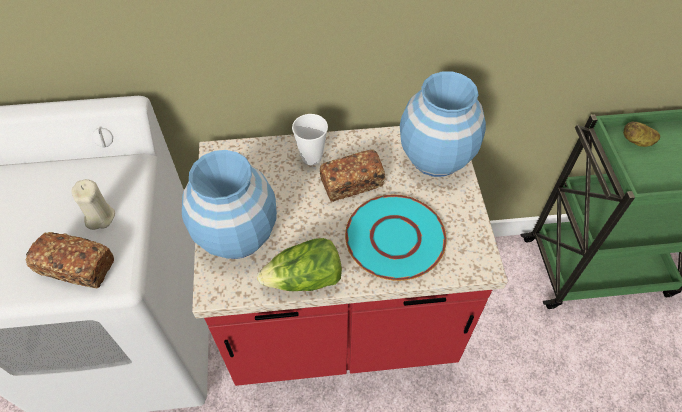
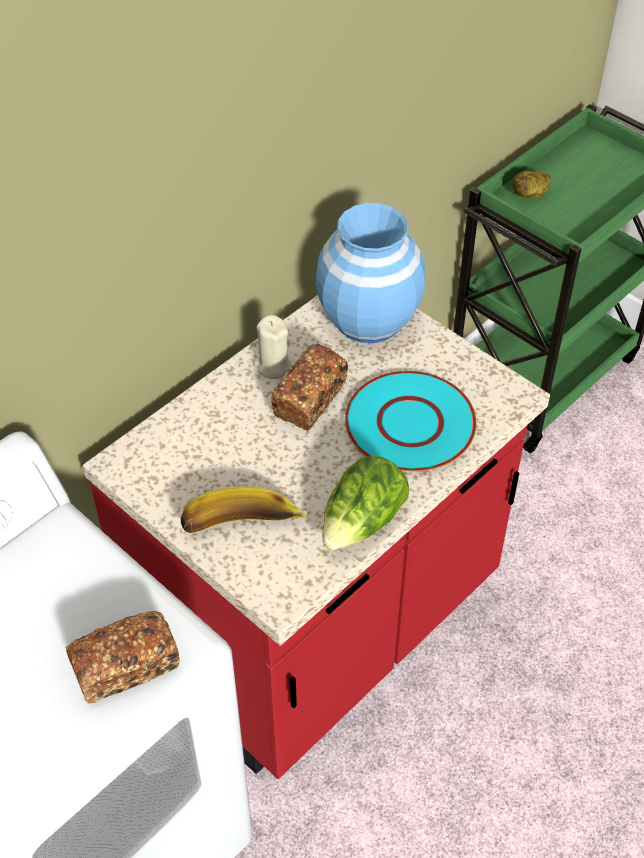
camera: 40 degrees left, 5 degrees down
beige candle [71,179,115,230] -> beige candle moved to [253,315,293,379]
blue vase [182,150,277,259] -> banana [181,486,307,533]
cup [292,114,328,165] -> none

